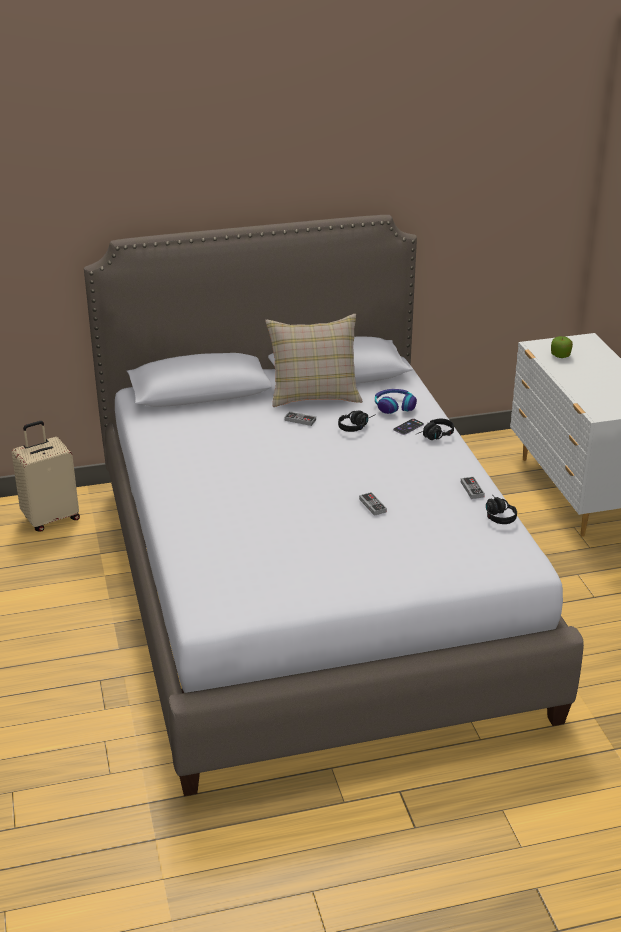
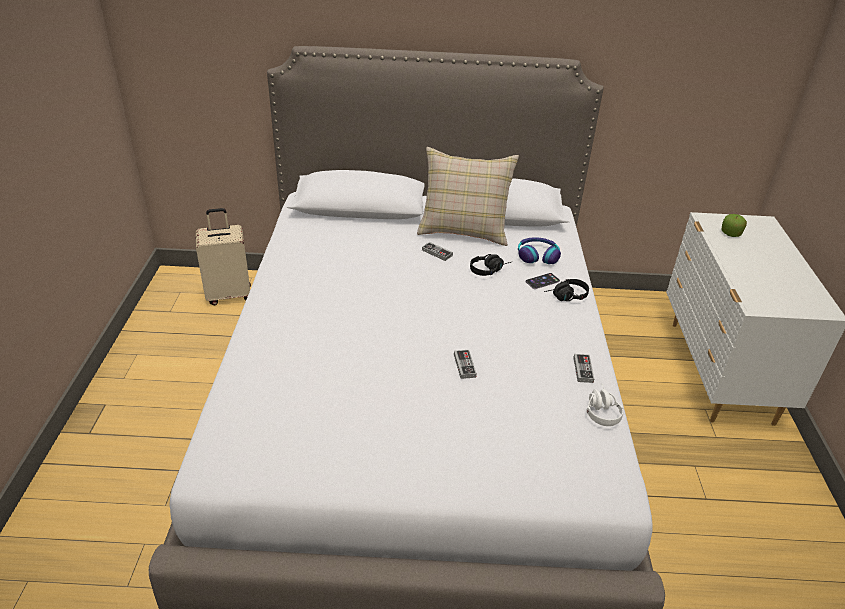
camera: 15 degrees right, 5 degrees up
black headphones [486,495,517,524] -> white headphones [586,384,623,426]

